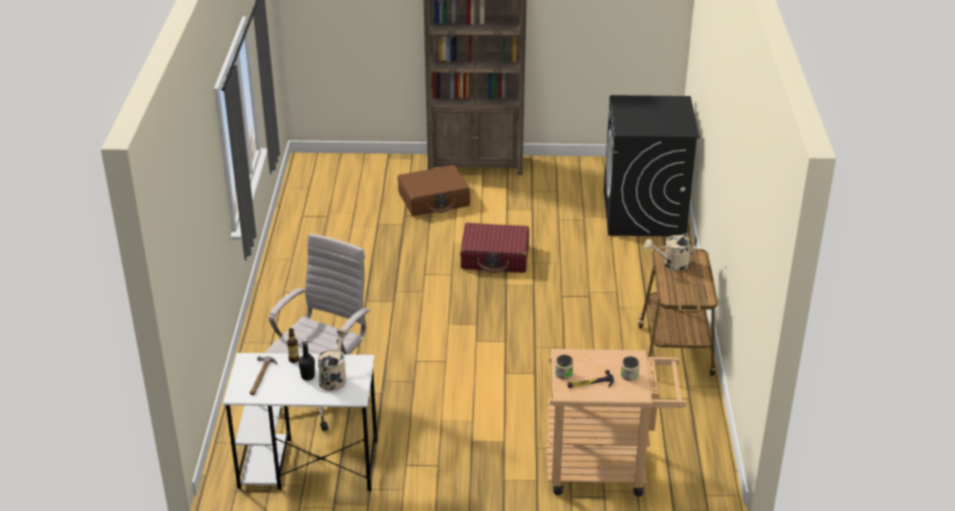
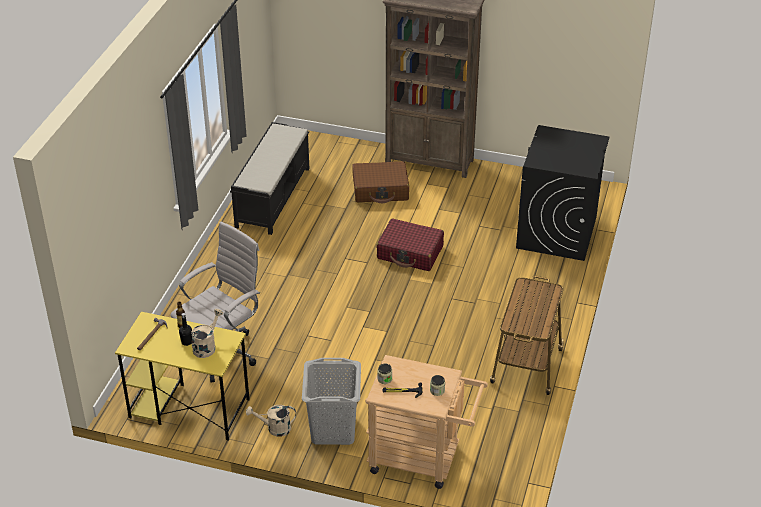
camera: 15 degrees right, 5 degrees up
white desk [223,353,378,491] -> yellow desk [115,312,250,441]
beige watering can [644,232,697,270] -> beige watering can moved to [246,405,296,437]
none -> black bench [230,122,309,235]
none -> grey laundry basket [302,358,361,445]

